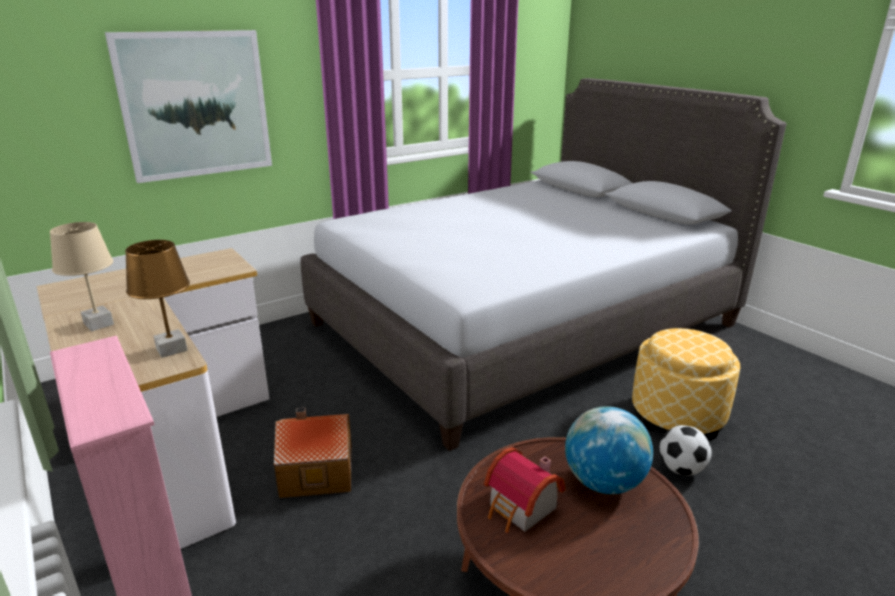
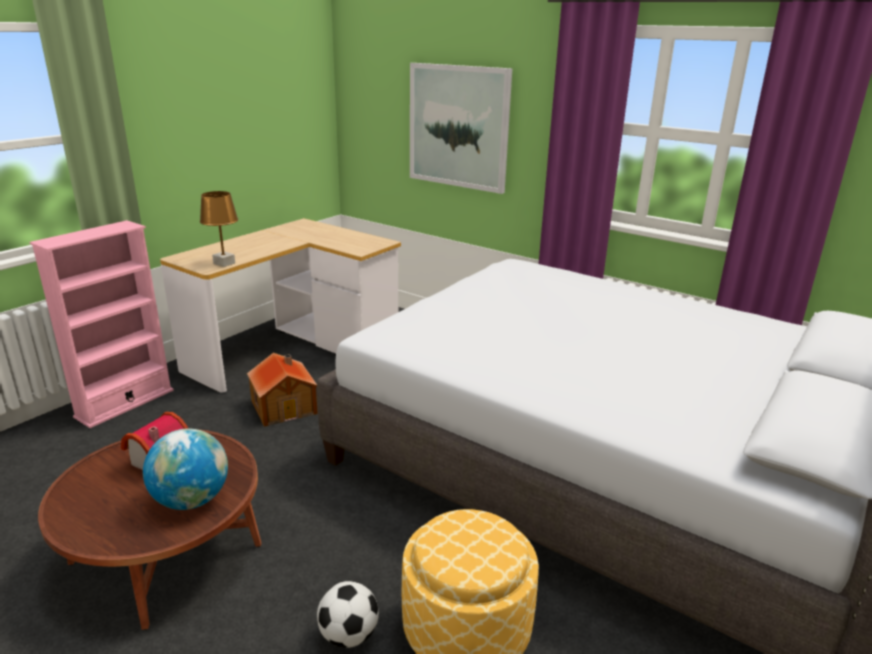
camera: 70 degrees right, 0 degrees up
beige table lamp [50,222,114,331] -> none

